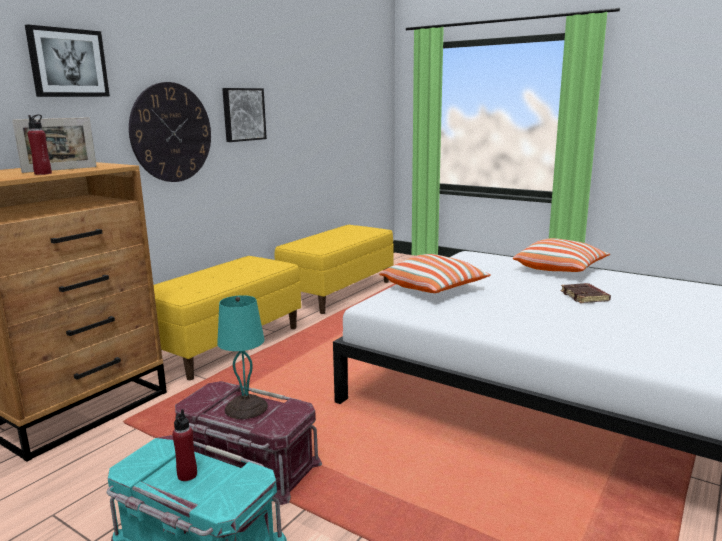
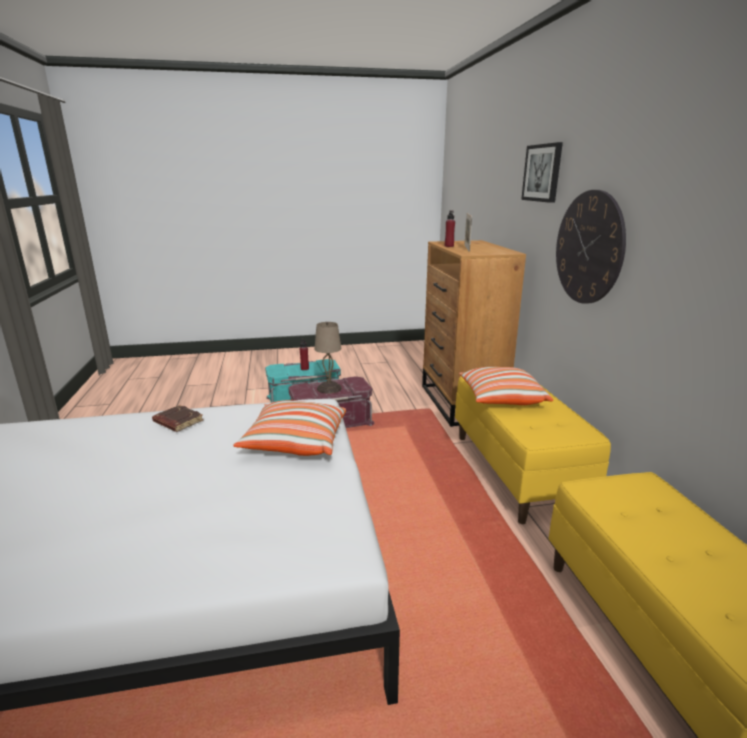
camera: 135 degrees right, 5 degrees up
turquoise table lamp [217,295,268,419] -> beige table lamp [314,322,342,393]
picture [222,88,267,142] -> none
pillow [513,238,610,272] -> pillow moved to [459,367,553,405]
brown book [561,283,611,303] -> brown book moved to [152,405,204,432]

